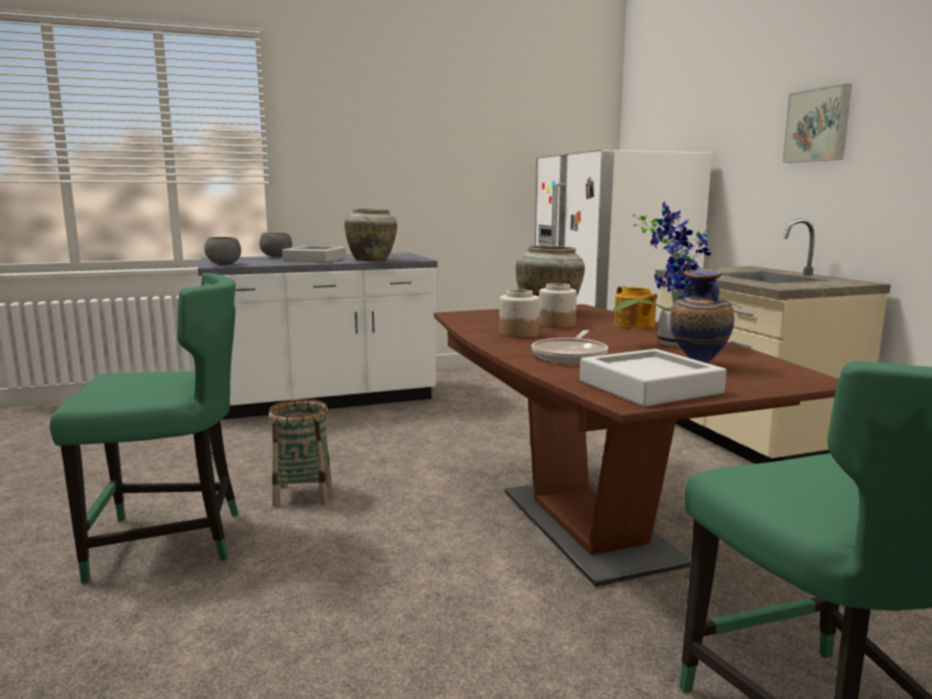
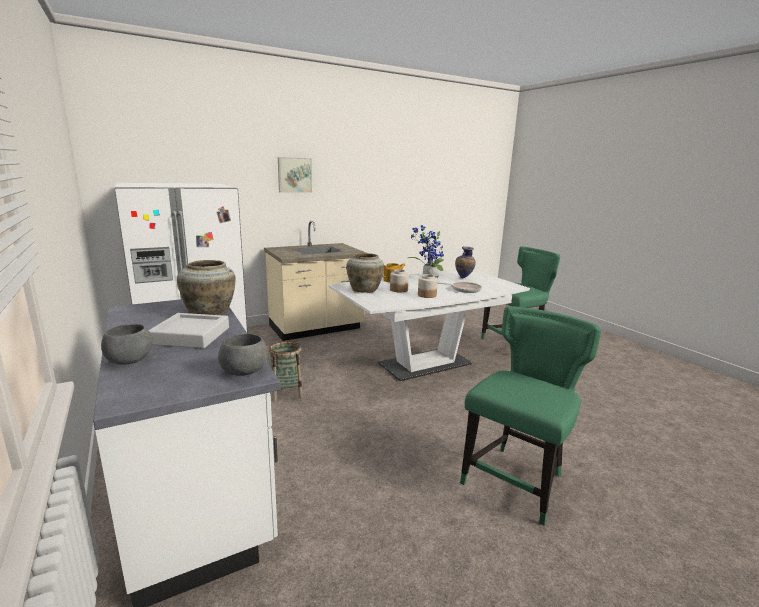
camera: 100 degrees left, 5 degrees up
green chair [50,273,239,583] -> green chair turned 60 degrees clockwise [460,306,601,525]
basket [269,399,332,507] -> basket moved to [269,341,303,401]
brown dining table [434,304,839,587] -> white dining table [329,270,530,381]
grey tray [580,349,726,407] -> none

